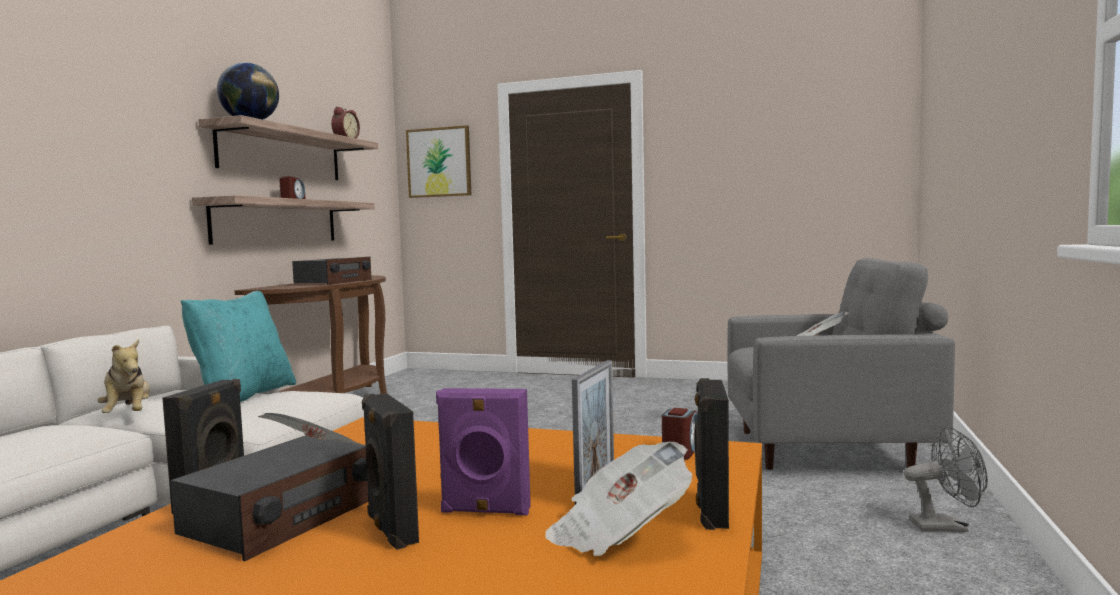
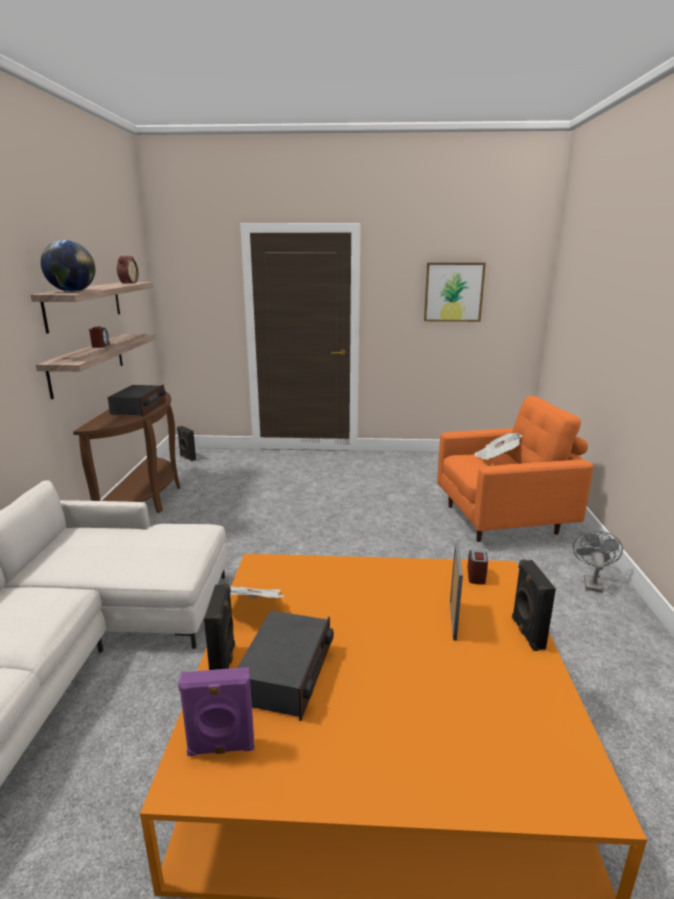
camera: 15 degrees left, 15 degrees up
plush toy [98,339,150,413] -> none
turquoise pillow [181,291,296,402] -> none
black speaker [362,393,419,550] -> black speaker moved to [177,426,196,461]
picture [406,125,471,198] -> picture moved to [424,263,486,322]
purple speaker [436,388,531,515] -> purple speaker moved to [178,667,254,756]
newspaper [545,442,692,556] -> none
grey armchair [727,258,955,470] -> orange armchair [437,396,593,542]
grey fan [904,426,988,532] -> grey fan turned 60 degrees counterclockwise [573,531,623,593]

